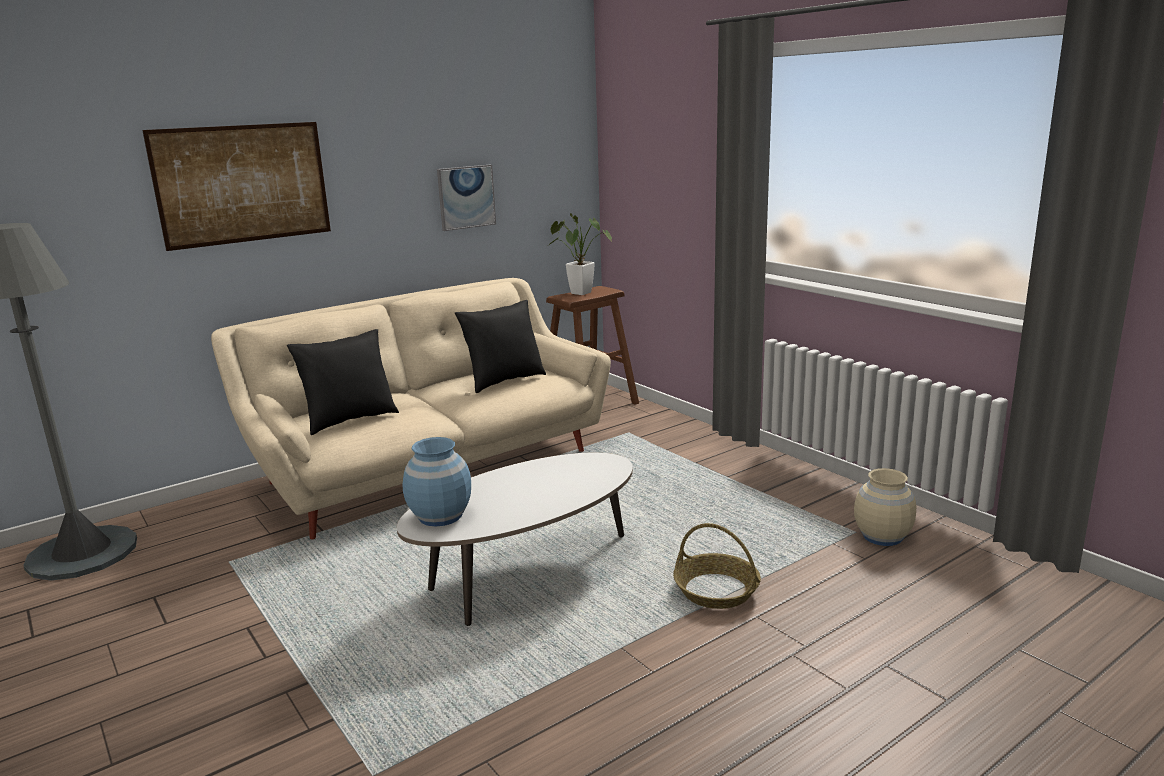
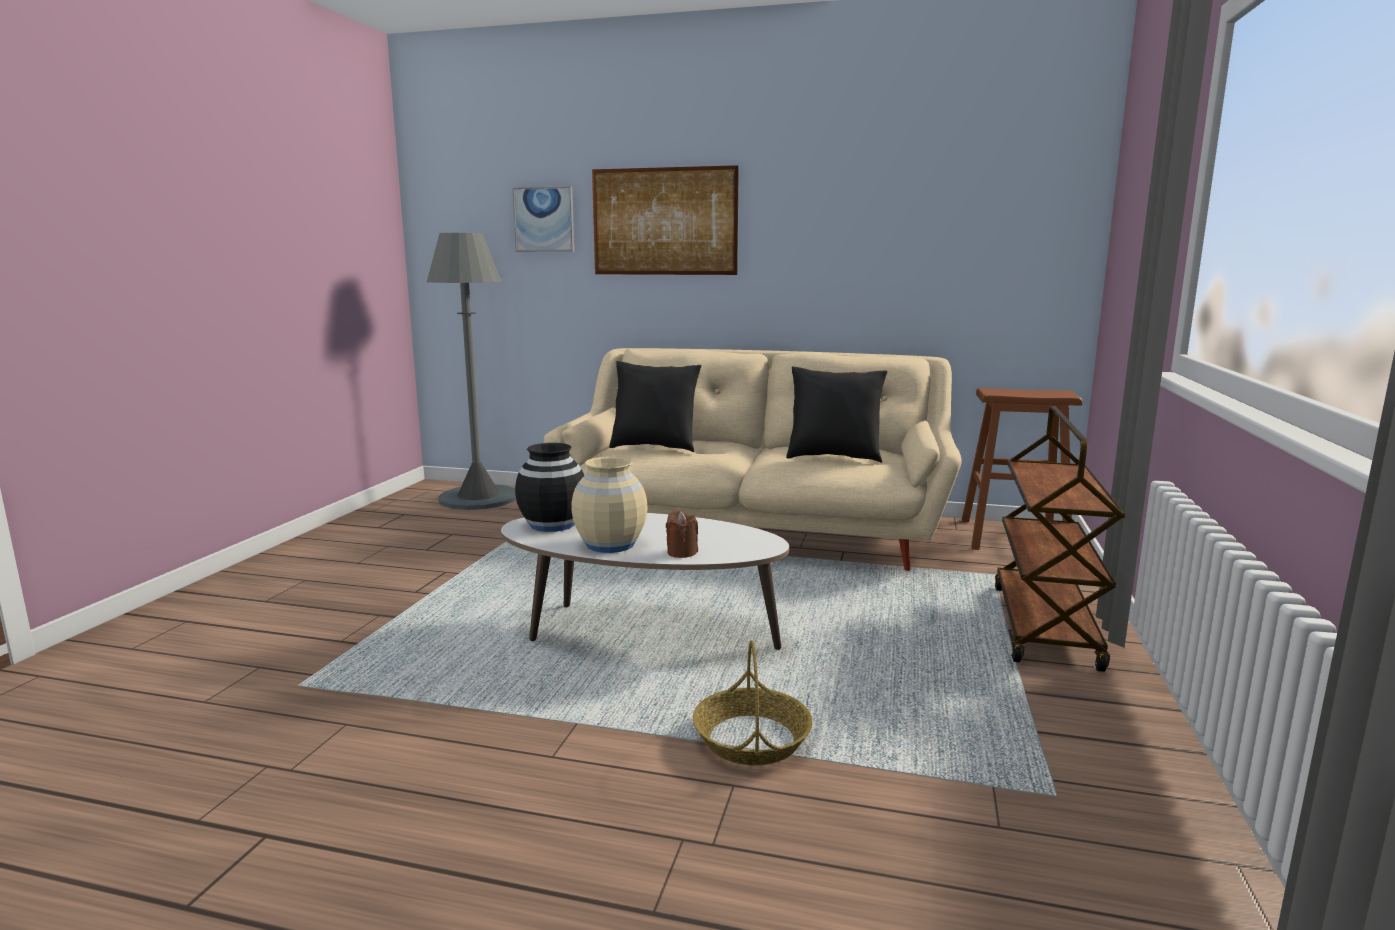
camera: 50 degrees right, 5 degrees down
blue vase [402,437,471,527] -> black vase [515,443,584,532]
picture [437,165,496,231] -> picture moved to [513,186,574,252]
potted plant [549,213,612,295] -> none
beige vase [854,468,916,546] -> beige vase moved to [572,456,648,553]
none -> brown candle [666,511,698,558]
none -> brown cart [995,406,1125,672]

